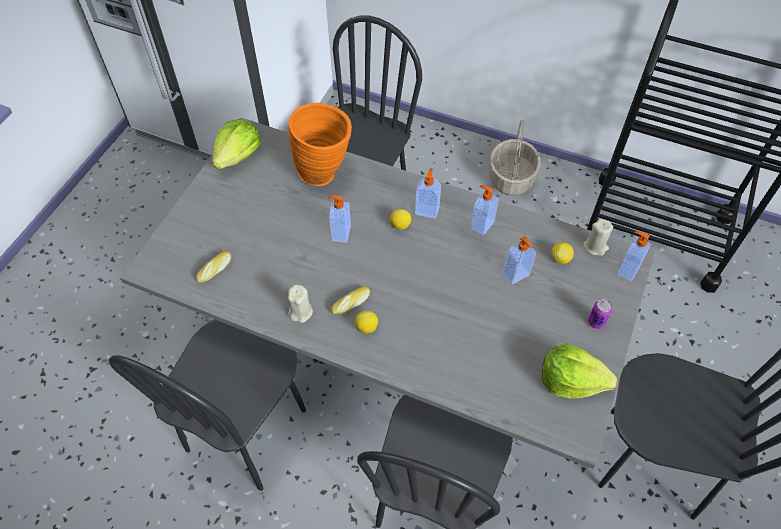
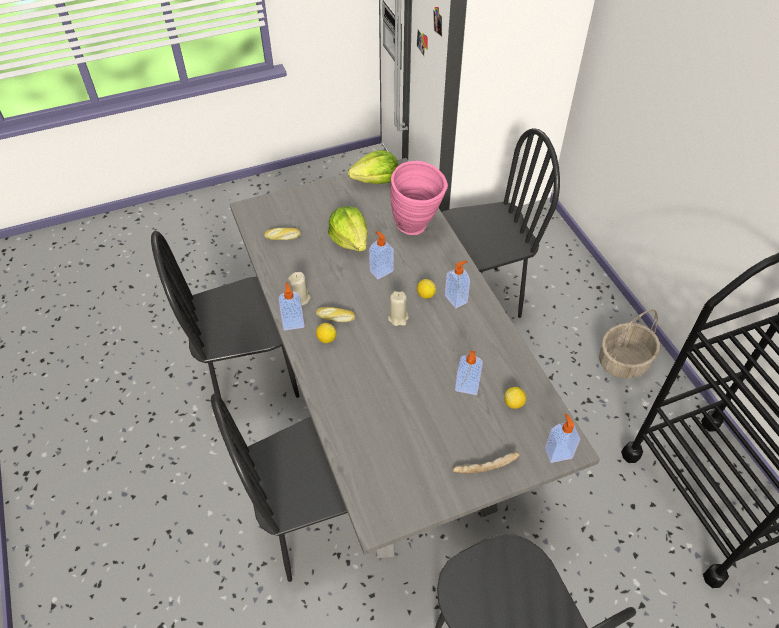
camera: 45 degrees right, 5 degrees down
orange vase [289,103,352,186] -> pink vase [390,161,448,235]
soap dispenser [471,185,499,236] -> soap dispenser moved to [278,282,305,330]
lettuce [542,343,617,398] -> lettuce moved to [328,206,368,252]
beige candle [583,219,613,256] -> beige candle moved to [388,291,409,326]
can [588,299,612,329] -> bread [453,452,520,474]

